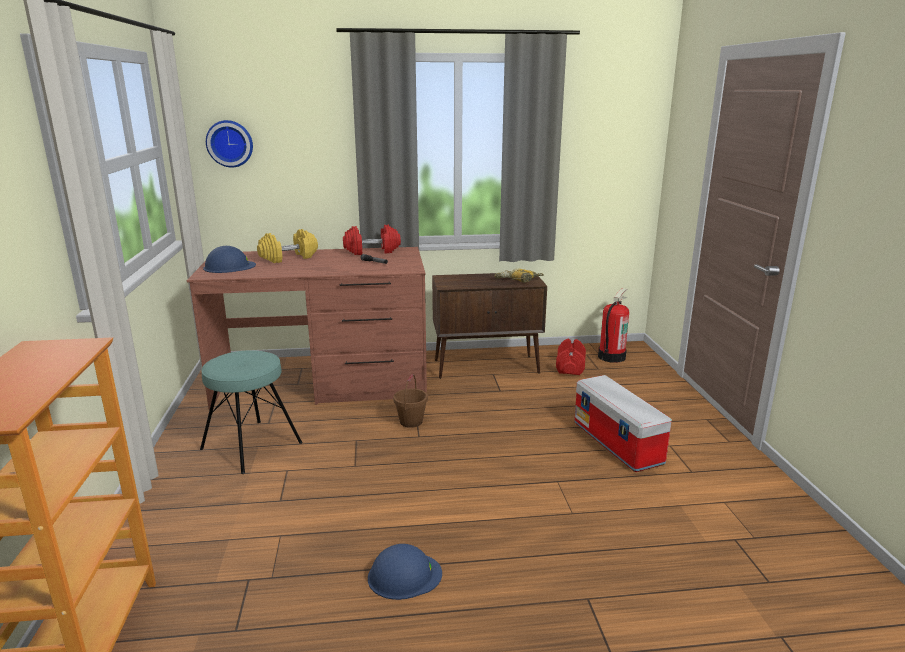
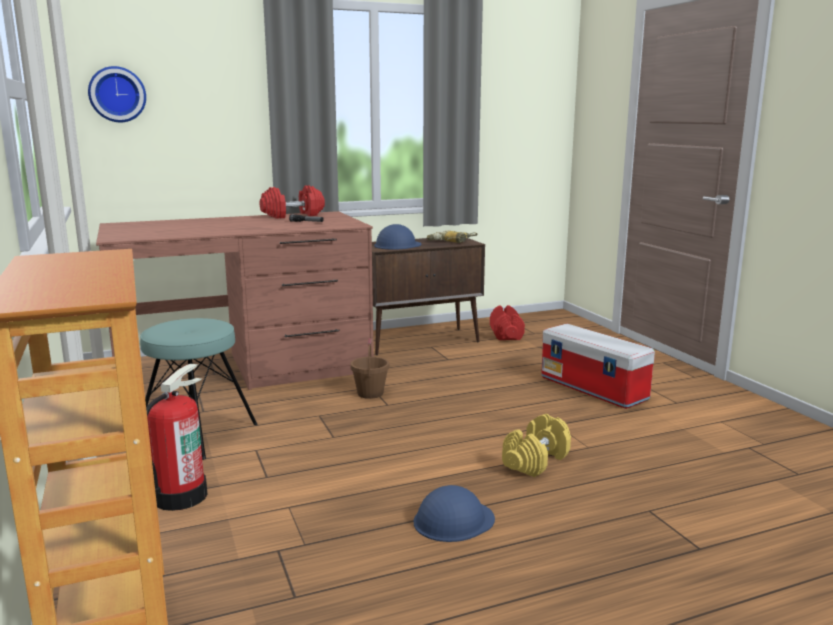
camera: 15 degrees left, 5 degrees down
blue hard hat [203,246,256,273] -> blue hard hat moved to [374,224,422,250]
yellow dumbbell [257,229,318,263] -> yellow dumbbell moved to [502,414,571,477]
fire extinguisher [598,288,629,363] -> fire extinguisher moved to [146,364,207,511]

